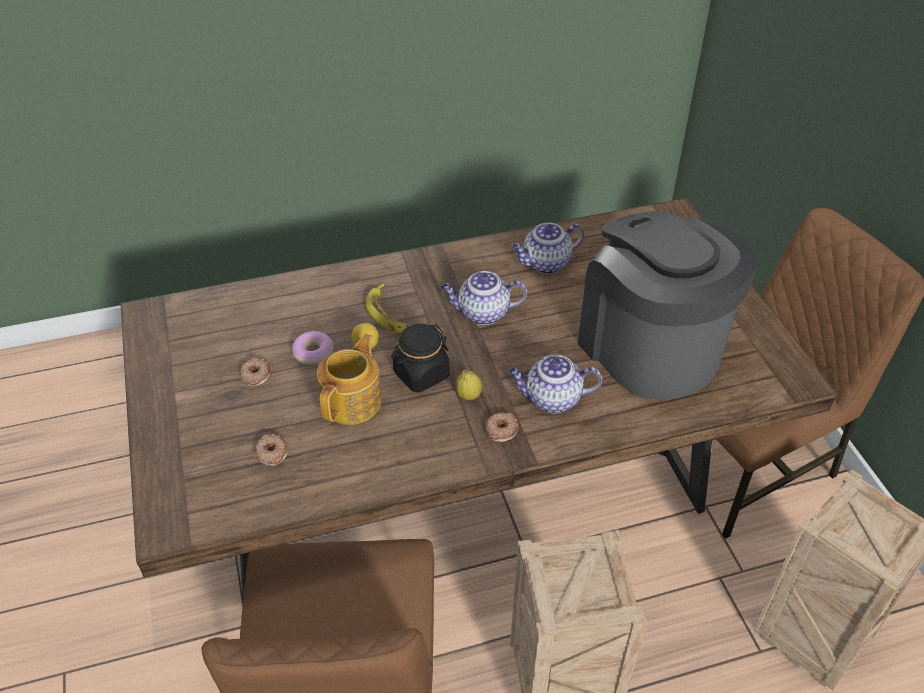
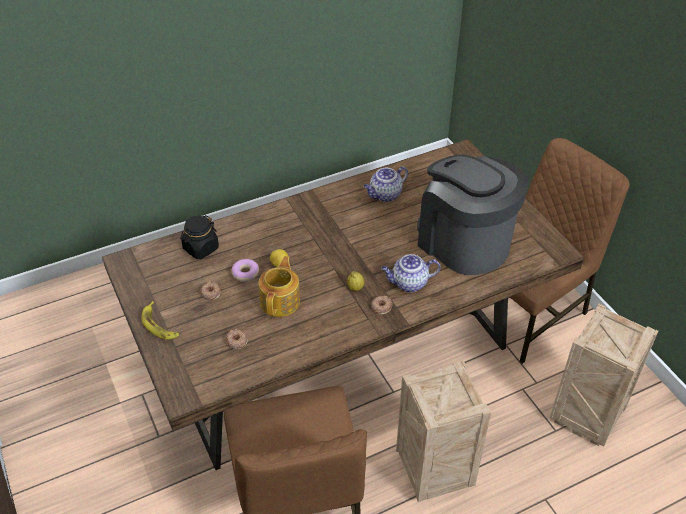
camera: 10 degrees left, 0 degrees up
banana [366,283,410,333] -> banana moved to [142,301,179,340]
black jar [391,324,450,392] -> black jar moved to [180,215,219,259]
teapot [441,271,527,325] -> none

